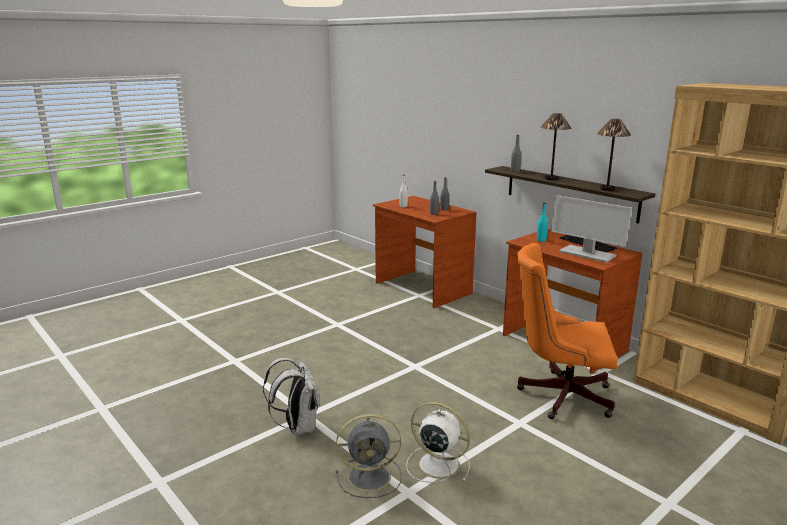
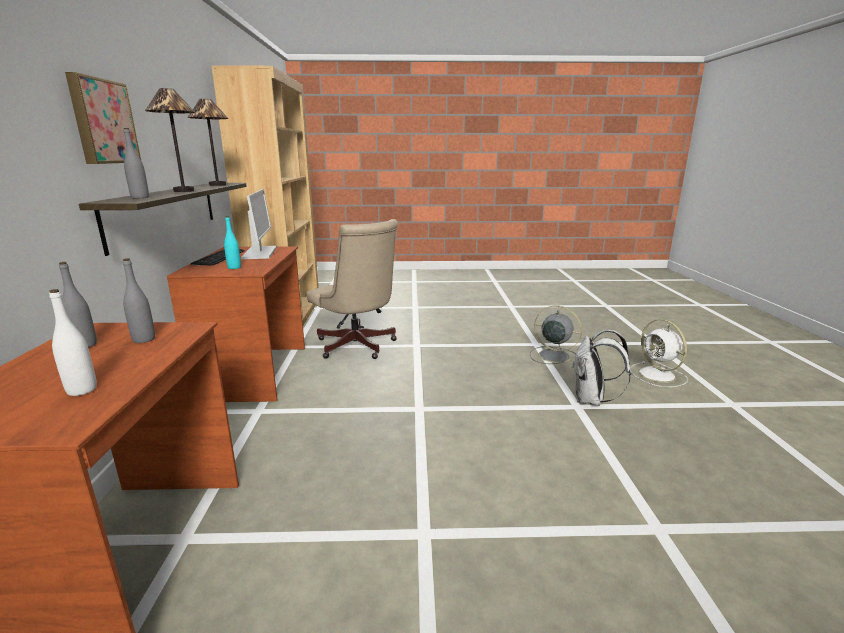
camera: 140 degrees left, 0 degrees up
white fan [406,402,470,483] -> white fan moved to [630,319,688,387]
orange office chair [517,243,618,419] -> beige office chair [307,219,398,359]
none -> picture [65,72,141,164]

